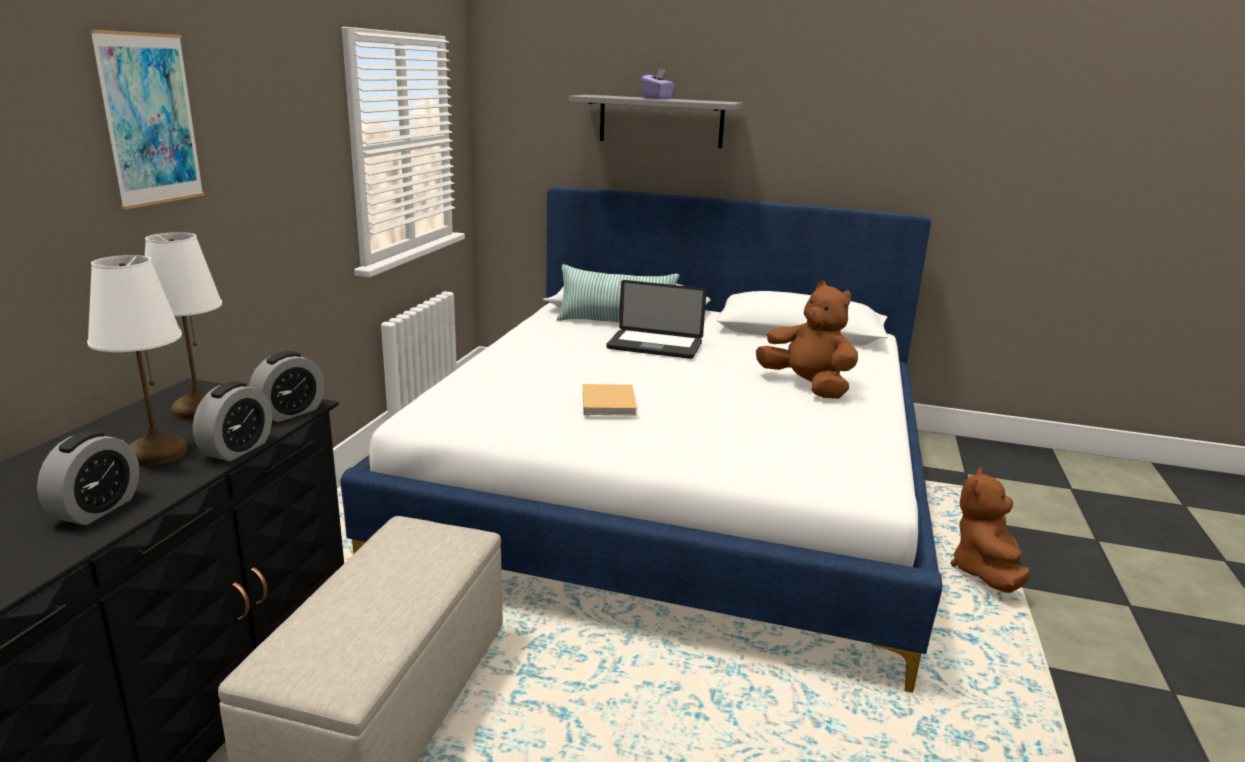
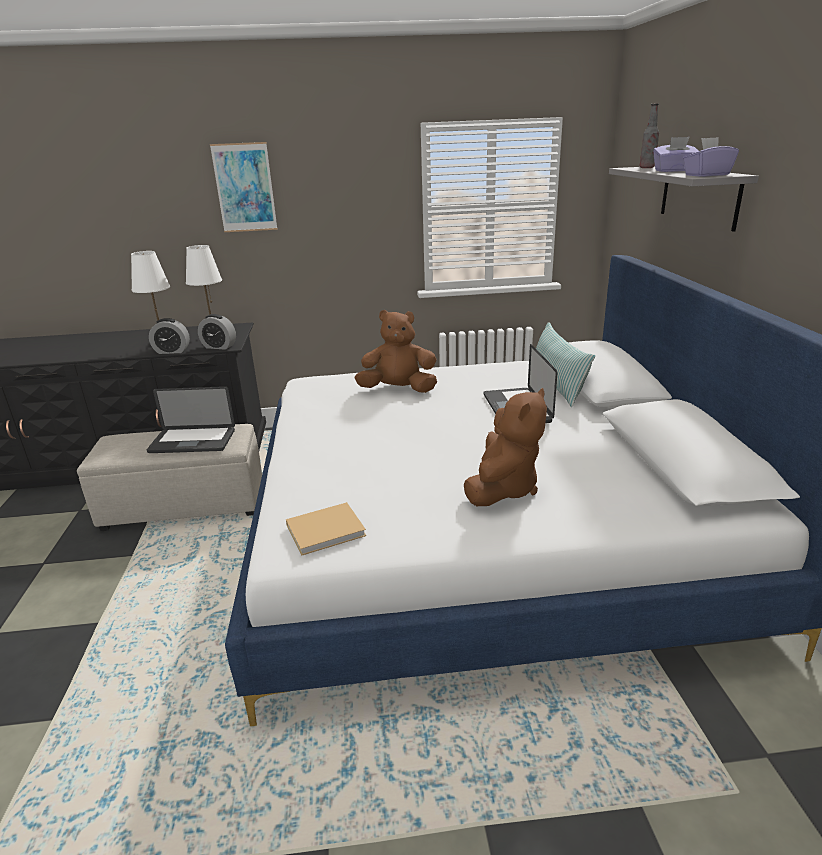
camera: 70 degrees right, 5 degrees up
alarm clock [37,431,139,525] -> none
beige book [583,384,637,416] -> beige book moved to [286,502,366,555]
brown plush toy [951,468,1030,593] -> brown plush toy moved to [355,310,437,393]
none -> laptop [147,386,235,453]
none -> bottle [639,103,659,168]
none -> purple tissue box [683,137,739,177]

